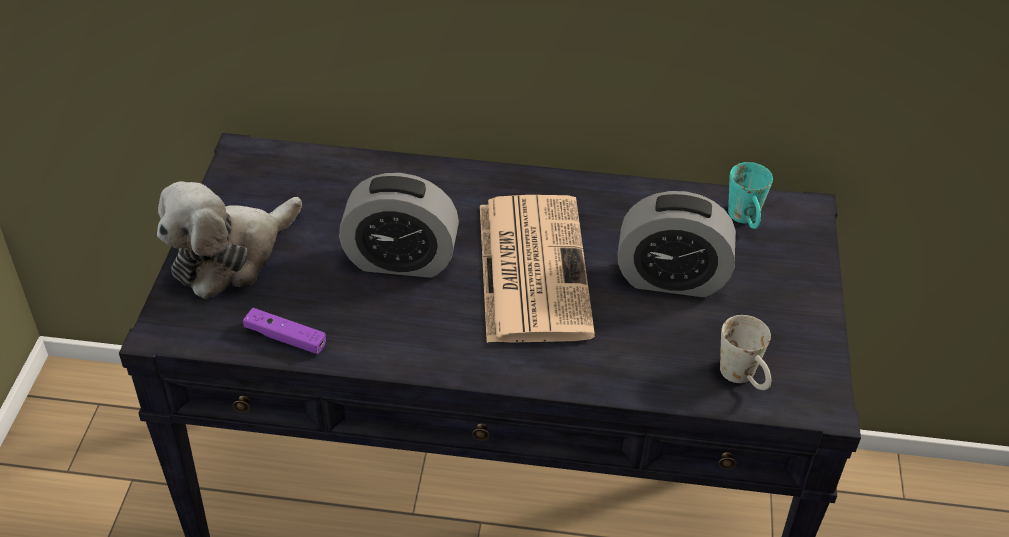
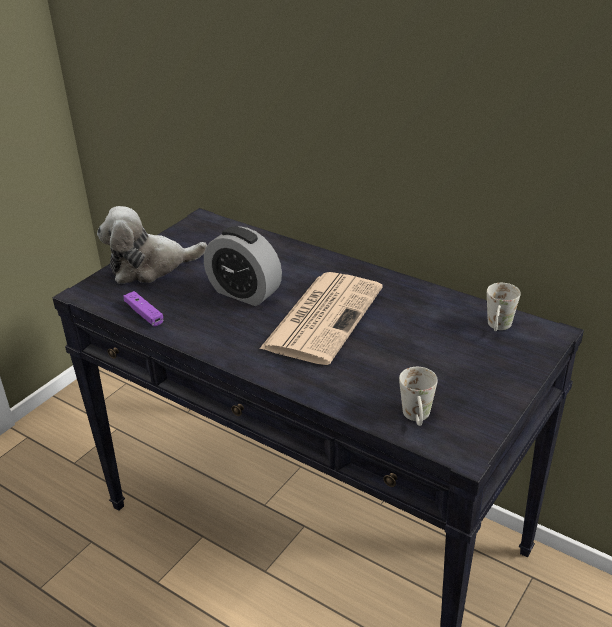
camera: 30 degrees right, 10 degrees down
alarm clock [618,191,736,297] -> none
turquoise mug [728,162,773,229] -> white mug [487,283,521,331]

